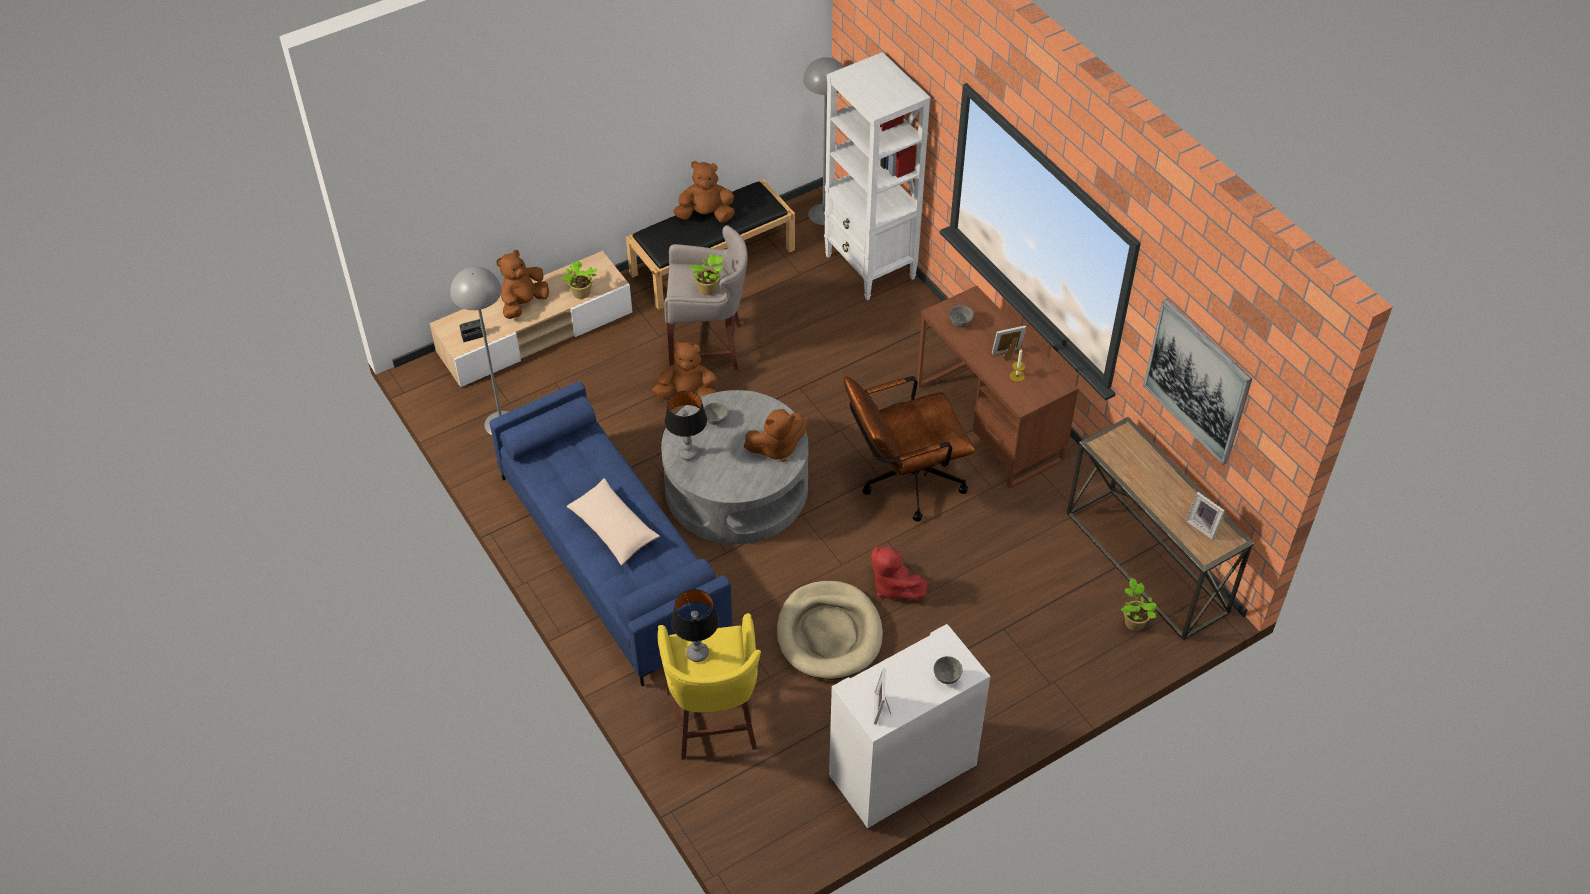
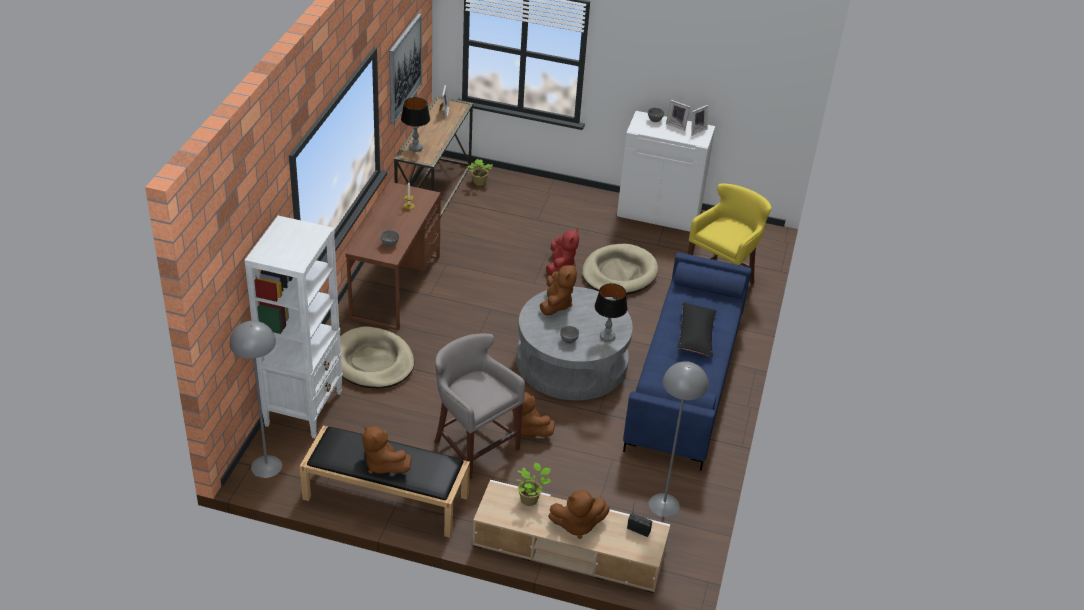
camera: 135 degrees left, 10 degrees down
beige pillow [566,478,660,565] -> black pillow [677,302,716,357]
table lamp [671,589,719,662] -> table lamp moved to [401,97,430,152]
potted plant [689,253,723,295] -> none
brown plush toy [744,409,808,462] -> brown plush toy turned 75 degrees clockwise [540,264,577,315]
brown office chair [844,376,975,522] -> none
picture frame [992,326,1026,361] -> picture frame moved to [666,100,690,131]
none -> beige dog bed [340,327,414,389]

